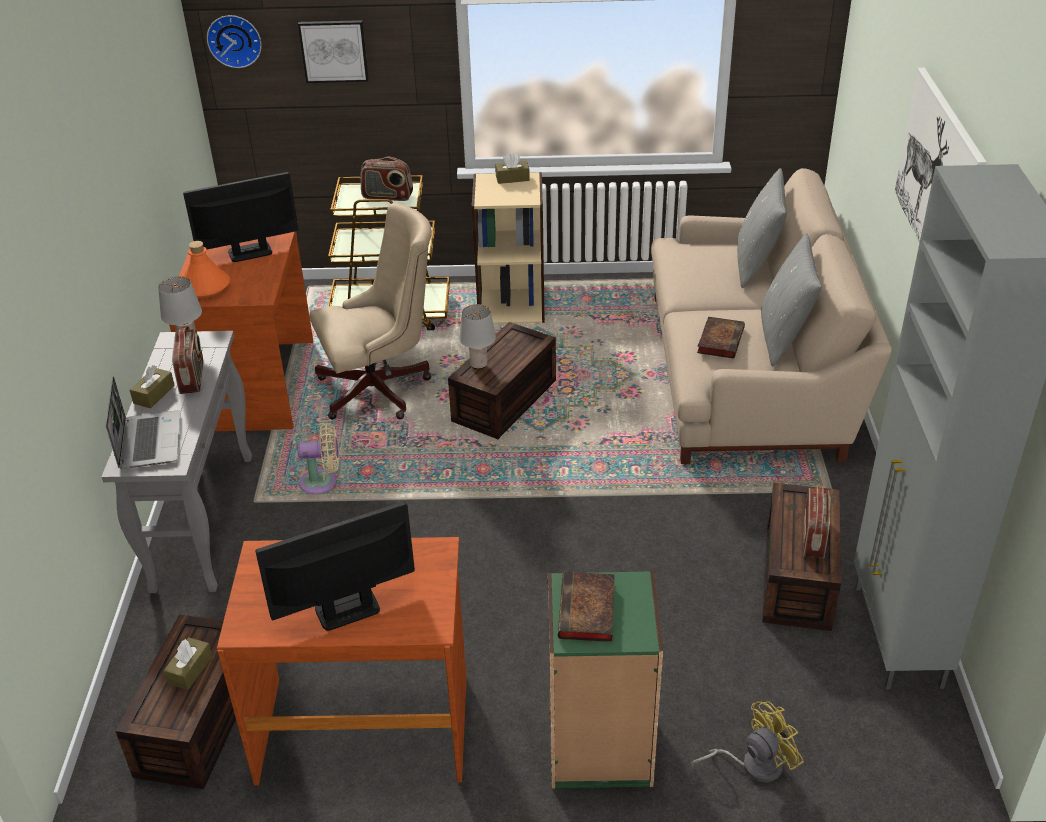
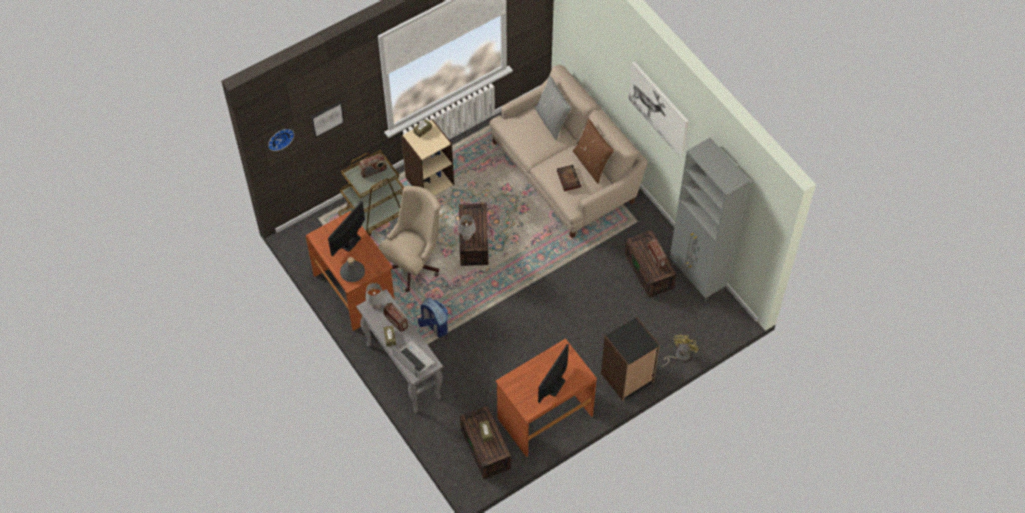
camera: 35 degrees left, 20 degrees up
orange bottle [183,241,230,298] -> grey bottle [340,257,365,282]
beige fan [297,423,339,494] -> backpack [418,298,448,338]
green bookcase [547,571,663,789] -> black bookcase [601,317,660,401]
book [558,572,615,642] -> none
grey pillow [761,233,822,367] -> brown pillow [573,118,614,184]

